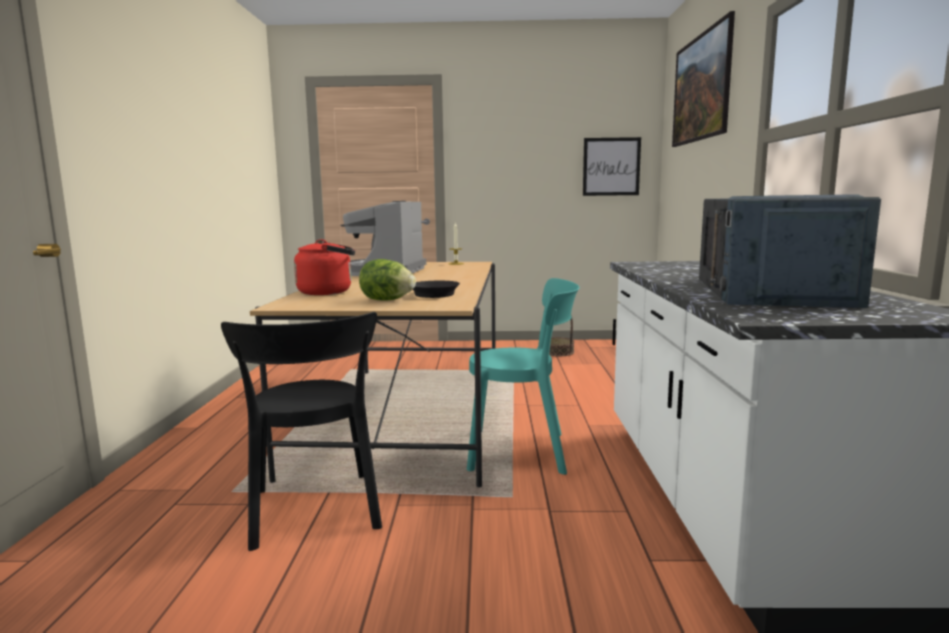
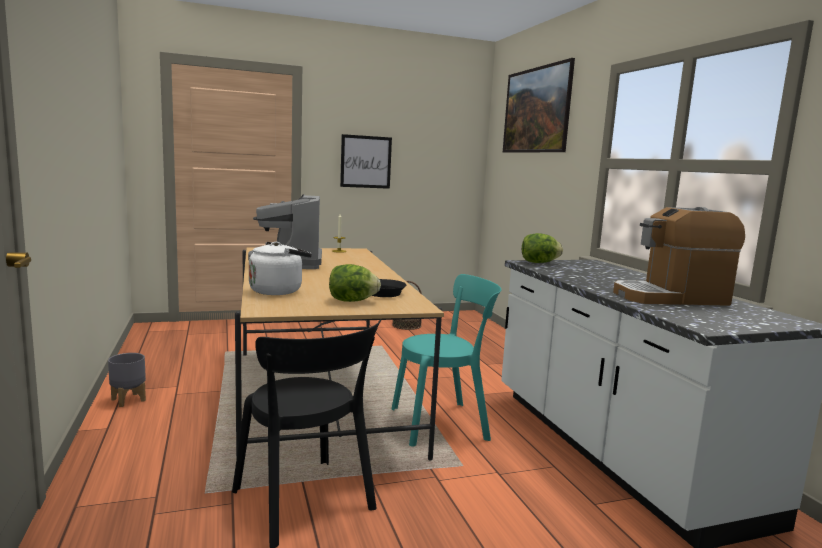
camera: 20 degrees left, 0 degrees up
red kettle [294,239,355,295] -> white kettle [249,242,312,295]
picture [583,137,641,196] -> picture moved to [340,134,392,189]
blue microwave [699,194,881,308] -> coffee machine [613,207,745,306]
none -> grey planter [108,353,146,407]
none -> lettuce [522,233,563,263]

